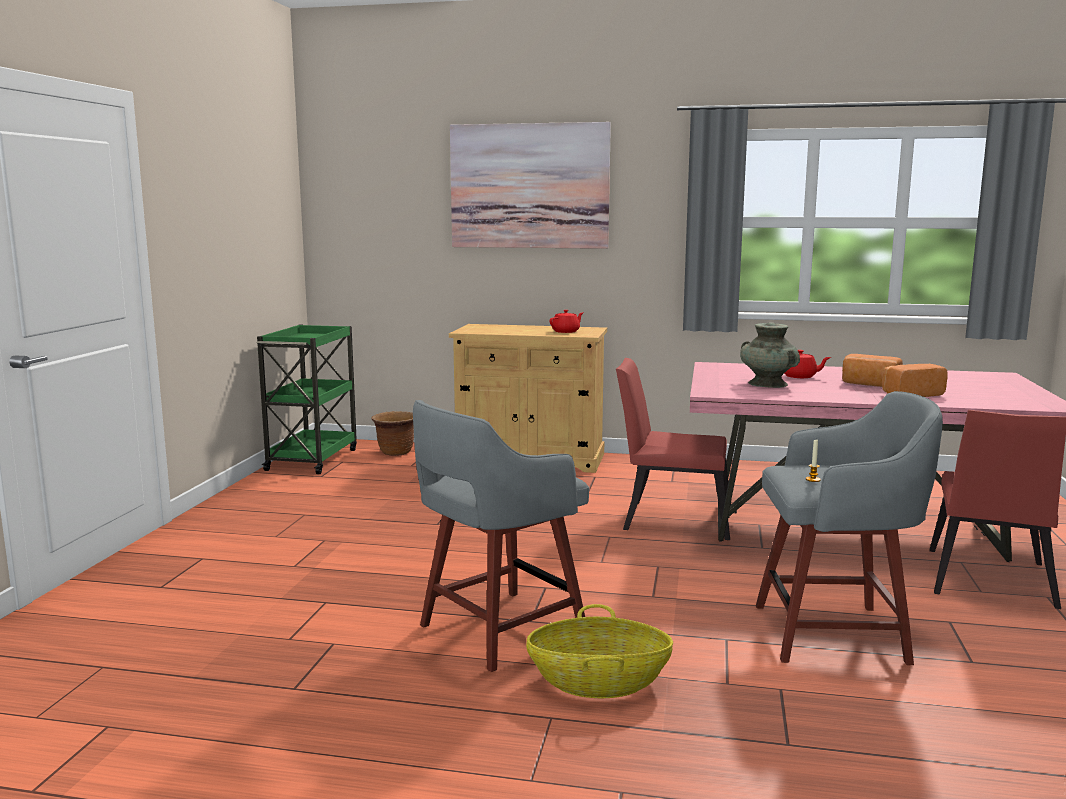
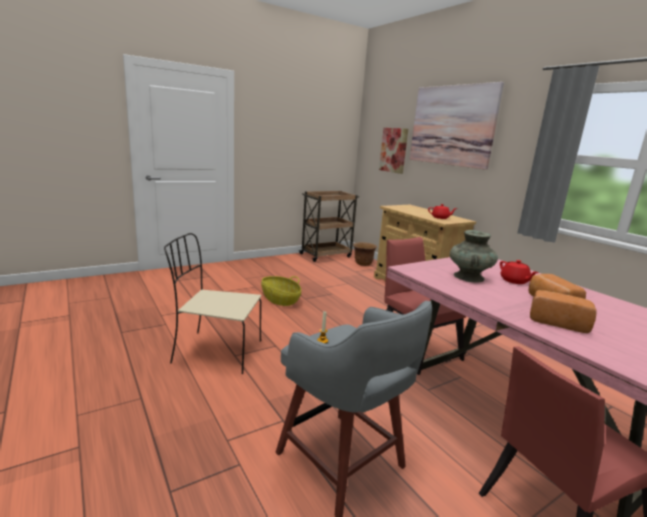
camera: 45 degrees right, 5 degrees up
green cart [257,325,357,474] -> brown cart [299,191,359,262]
grey stool [413,400,589,672] -> beige chair [164,233,261,374]
basket [526,604,673,698] -> basket moved to [261,276,301,306]
none -> picture [379,128,408,174]

